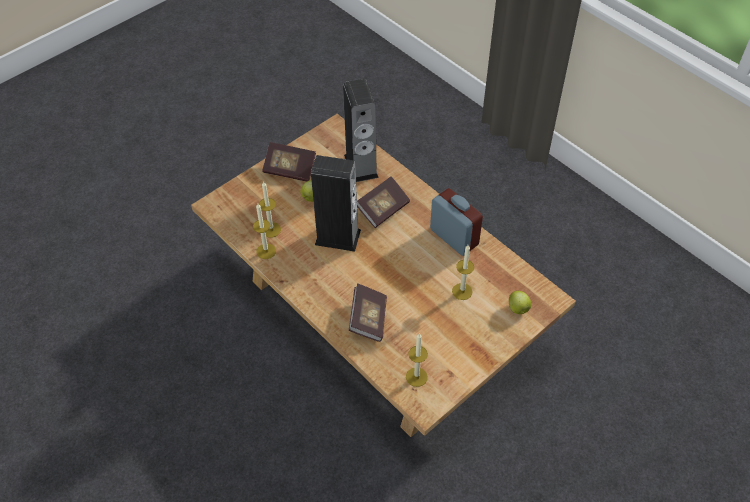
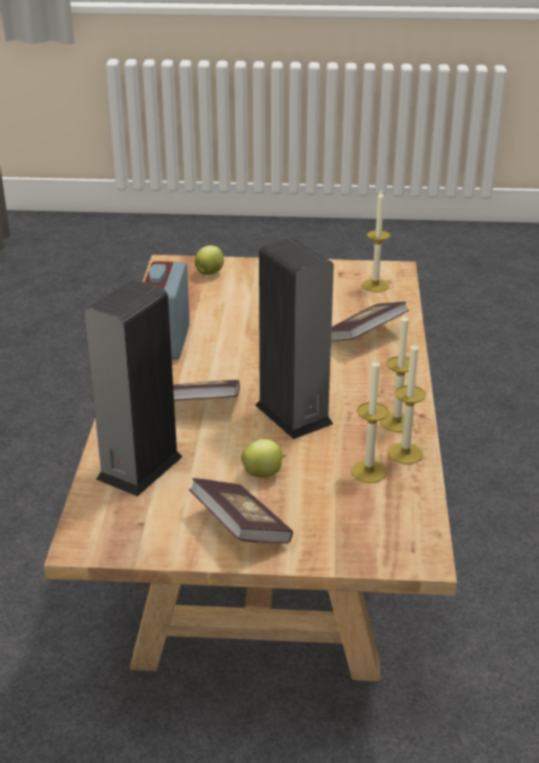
camera: 135 degrees left, 20 degrees down
candle [452,245,474,300] -> candle moved to [380,311,414,432]

